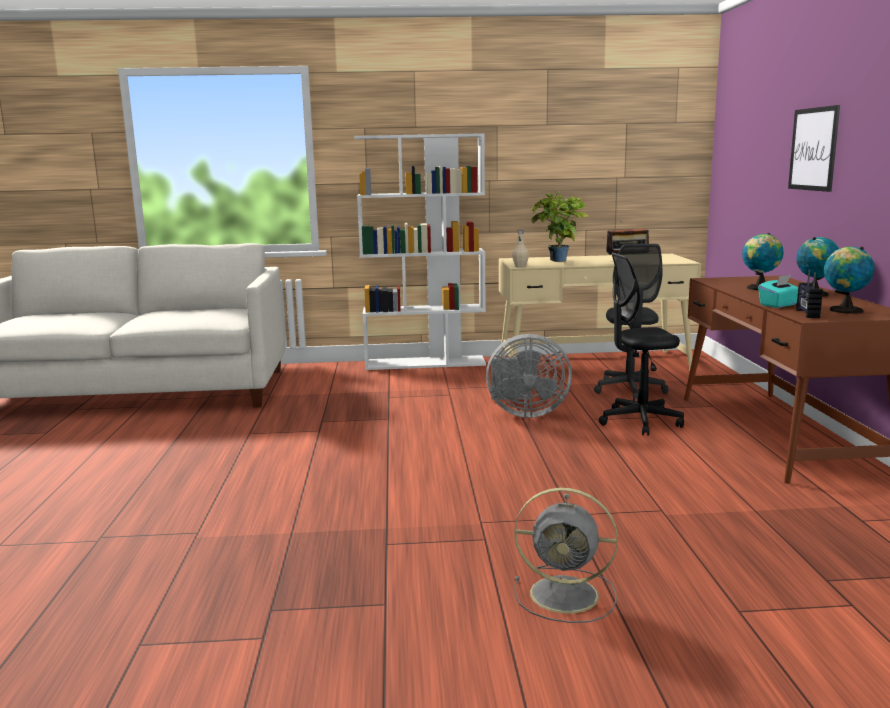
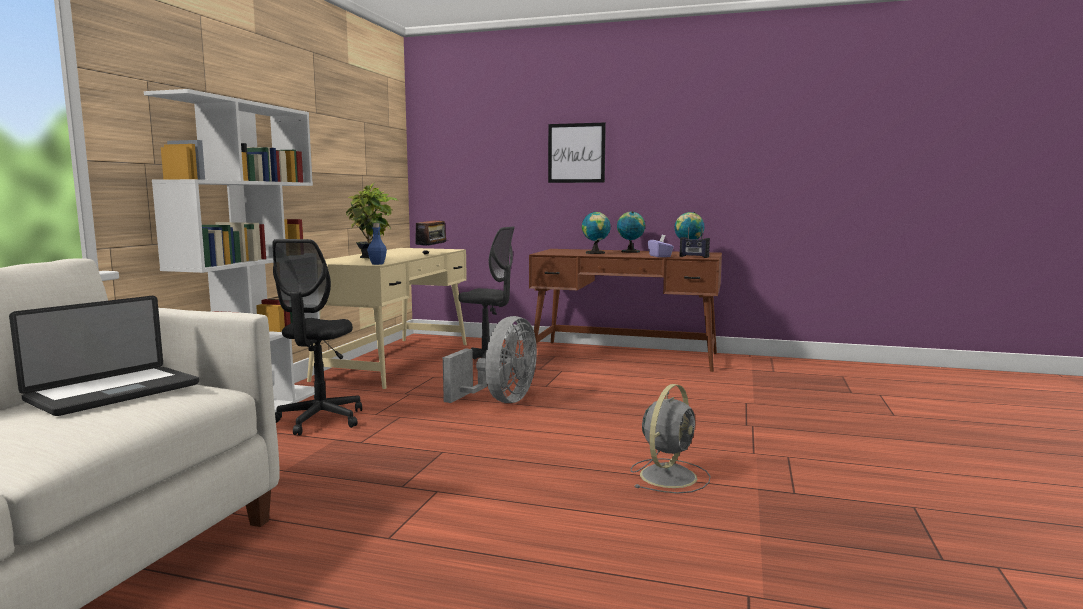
camera: 70 degrees left, 5 degrees down
beige bottle [512,230,529,268] -> blue bottle [368,223,387,265]
grey fan [514,488,618,623] -> grey fan moved to [631,384,711,494]
black office chair [599,252,684,436] -> black office chair moved to [272,239,362,435]
turquoise tissue box [758,275,798,308] -> purple tissue box [648,235,674,257]
none -> laptop [9,296,199,416]

